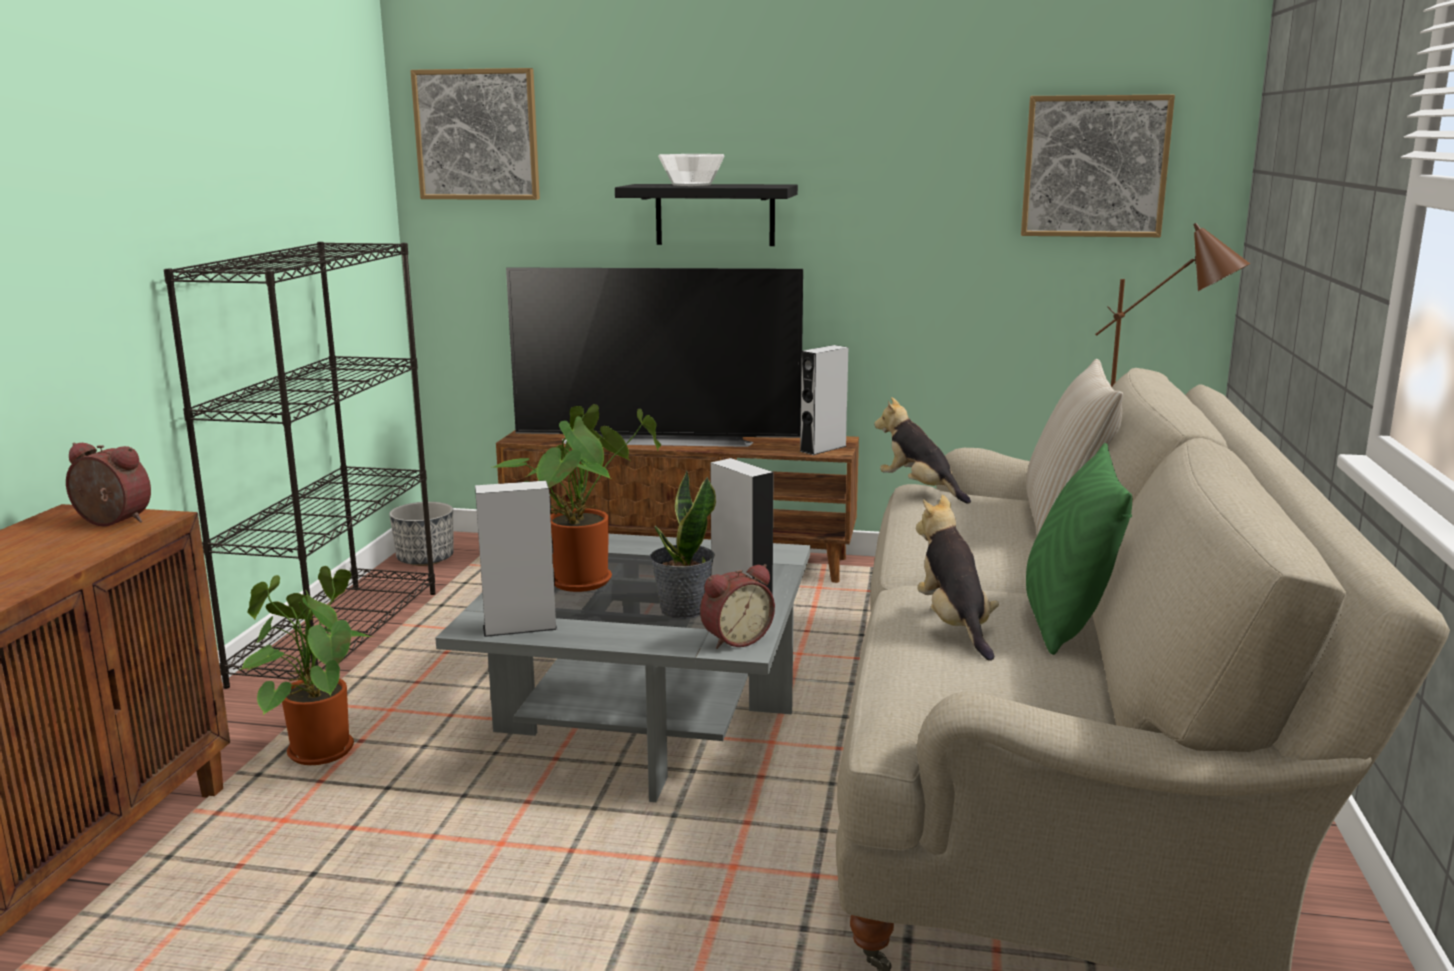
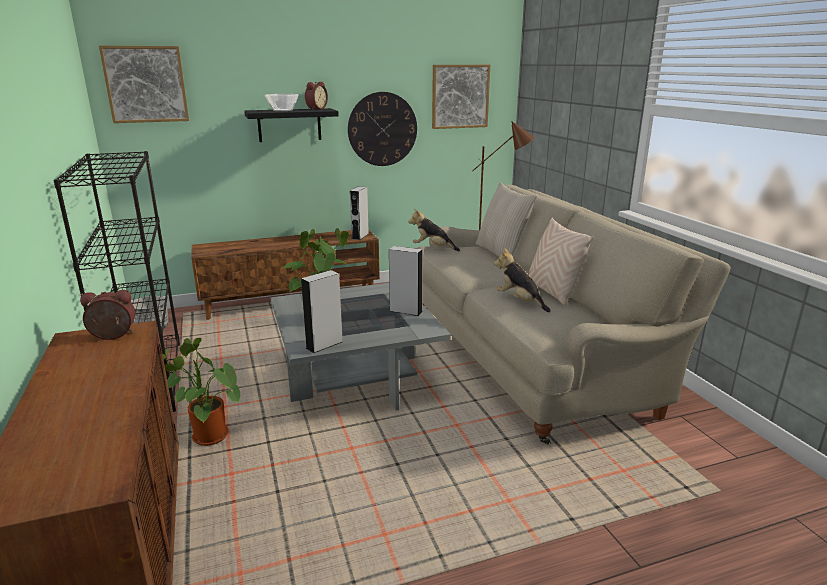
camera: 30 degrees left, 5 degrees up
television [506,267,803,447] -> none
potted plant [650,470,716,619] -> none
alarm clock [700,564,775,649] -> alarm clock moved to [305,82,328,110]
green pillow [1026,443,1132,655] -> beige pillow [529,218,593,305]
none -> wall clock [348,92,417,166]

